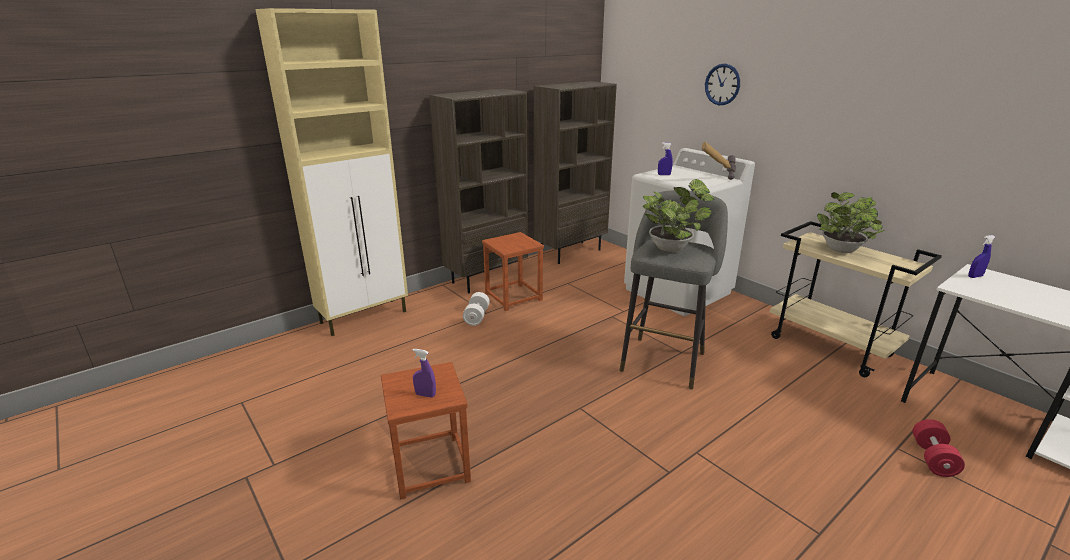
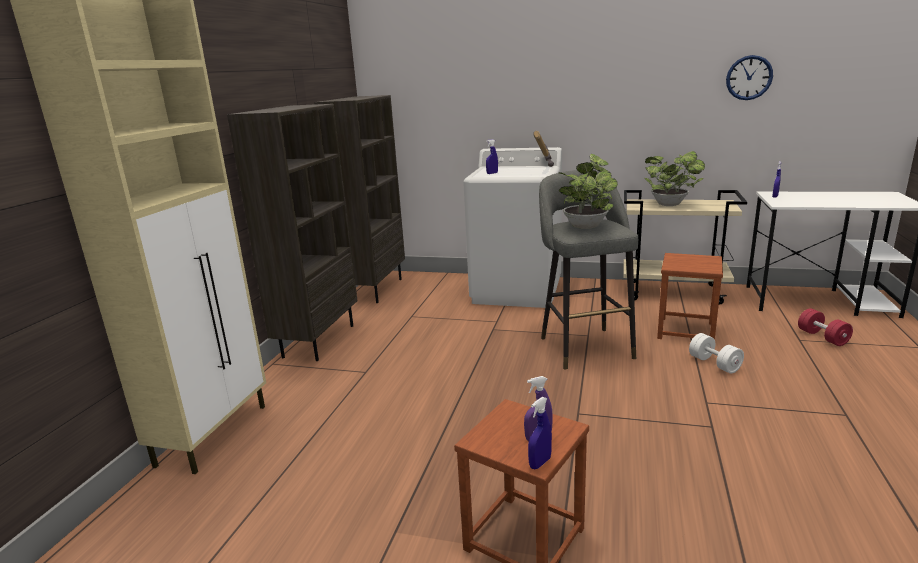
camera: 35 degrees left, 5 degrees down
white dumbbell [463,292,490,326] -> white dumbbell moved to [689,333,744,374]
brown stool [482,232,544,311] -> brown stool moved to [657,253,723,339]
wall clock [705,64,740,105] -> wall clock moved to [726,55,773,100]
none -> blue spray bottle [528,397,552,469]

